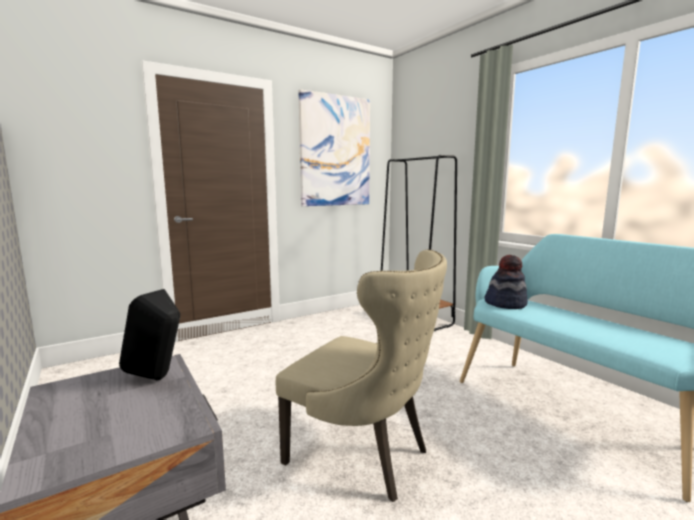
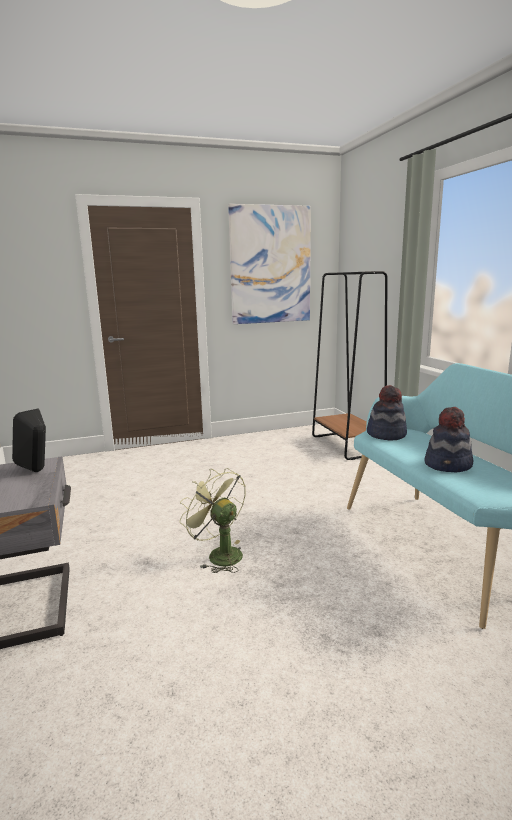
camera: 15 degrees right, 5 degrees up
beige chair [276,250,447,502] -> green fan [179,468,246,573]
none -> hat [424,407,473,472]

